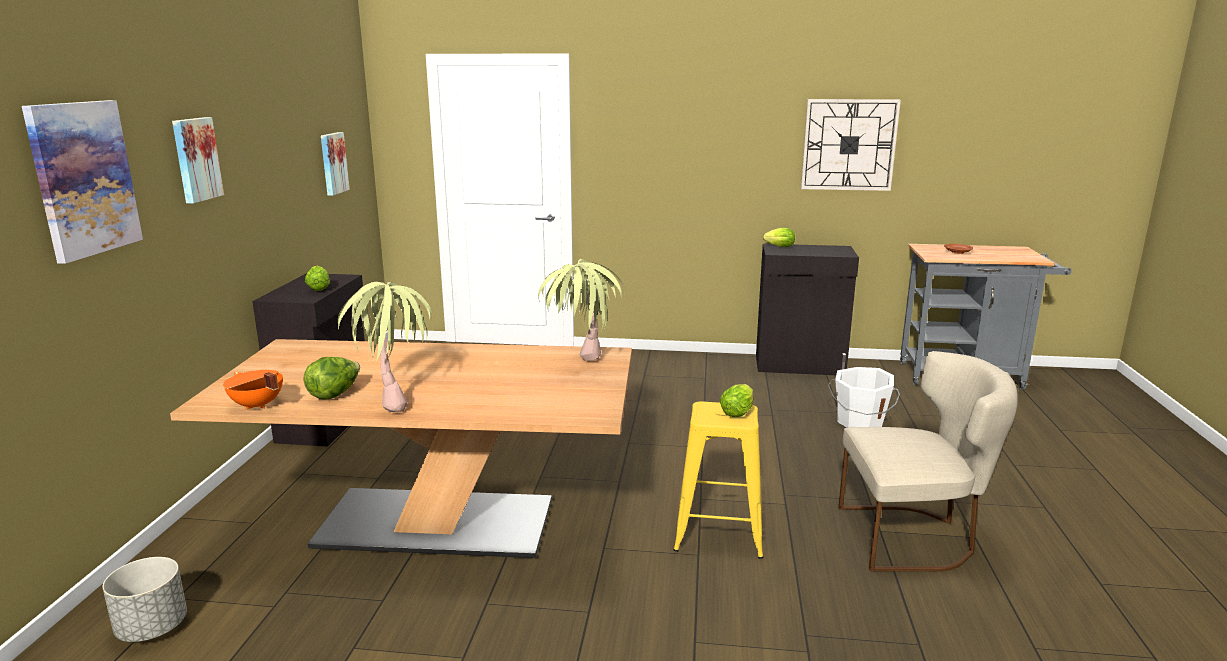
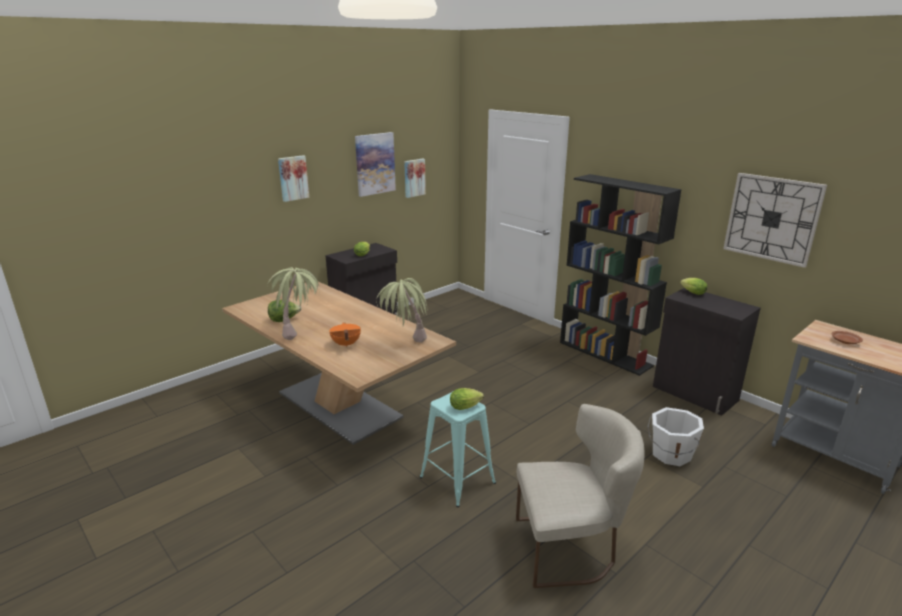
camera: 40 degrees right, 5 degrees up
picture [22,100,143,264] -> picture moved to [355,132,396,197]
grey planter [103,557,187,642] -> none
orange cooking pot [223,370,283,410] -> orange cooking pot moved to [329,322,361,348]
yellow stool [674,401,763,559] -> turquoise stool [420,392,496,507]
beige chair [838,351,1018,571] -> beige chair turned 45 degrees counterclockwise [516,404,644,588]
none -> black bookcase [560,174,682,376]

